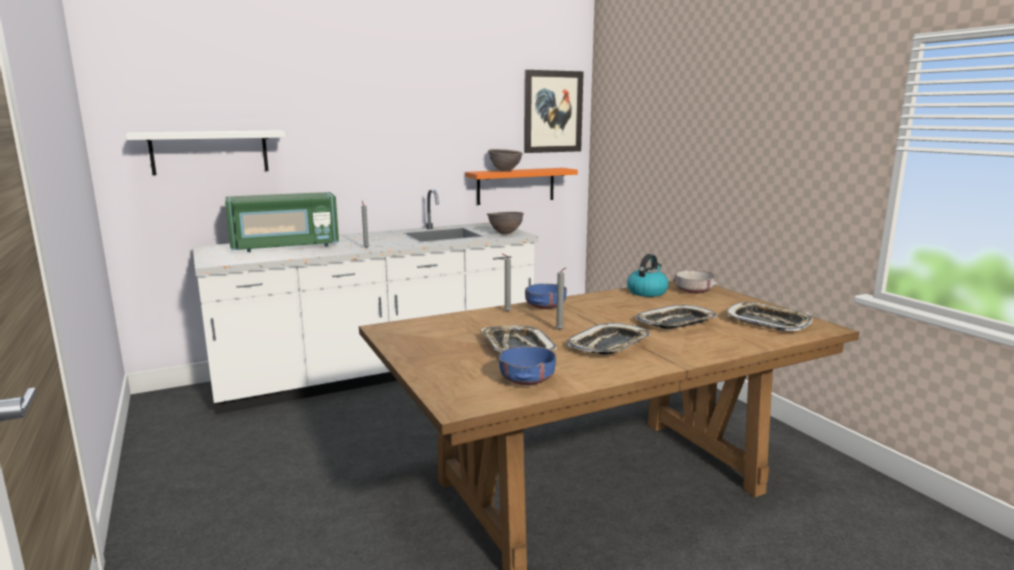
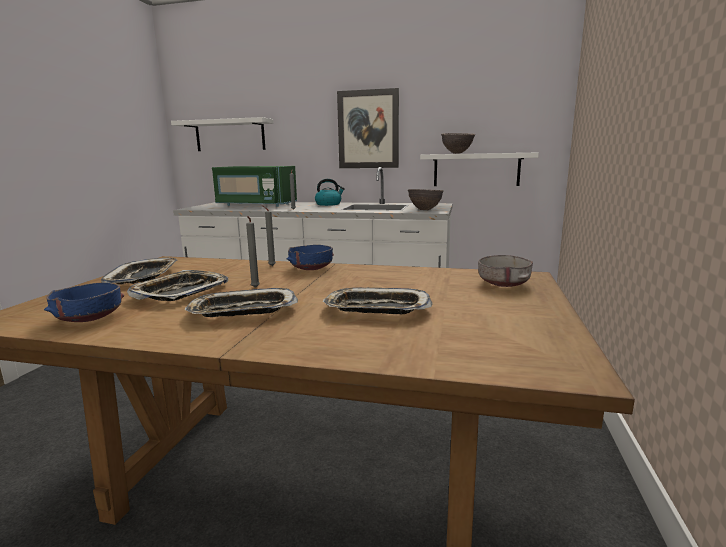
camera: 40 degrees right, 0 degrees up
orange shelf [465,168,578,205] -> white shelf [420,153,539,186]
picture [524,70,584,153] -> picture moved to [337,88,399,168]
kettle [627,254,669,297] -> kettle moved to [315,179,345,206]
tray [727,302,813,331] -> tray moved to [101,258,178,284]

